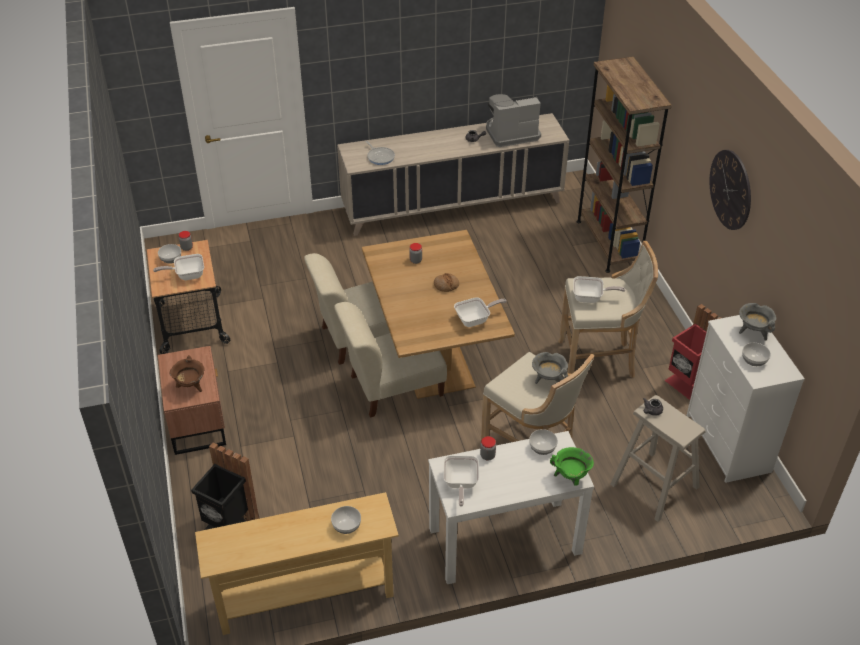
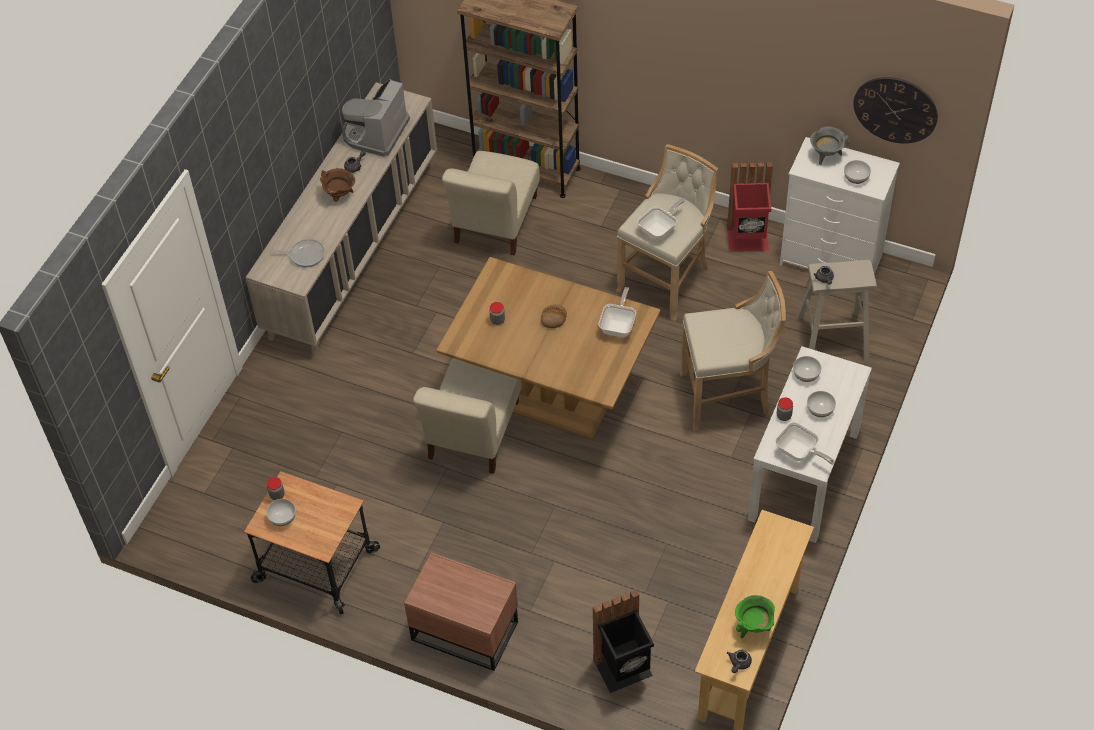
camera: 50 degrees left, 10 degrees up
frying pan [153,254,204,280] -> none
brown cooking pot [169,355,205,392] -> brown cooking pot moved to [320,168,355,202]
bowl [331,506,361,534] -> bowl moved to [807,391,836,417]
beige chair [334,302,447,418] -> beige chair moved to [442,151,540,255]
grey cooking pot [532,352,568,384] -> none
green cooking pot [550,447,594,486] -> green cooking pot moved to [735,595,775,638]
wall clock [710,150,751,230] -> wall clock moved to [853,77,938,144]
none -> grey teapot [727,650,752,673]

